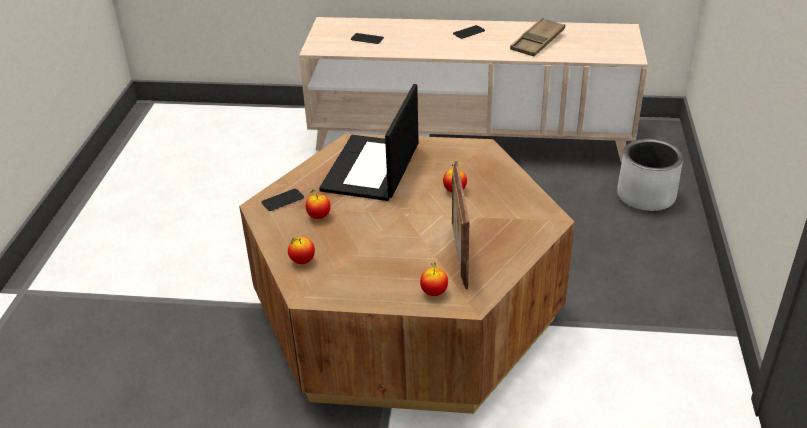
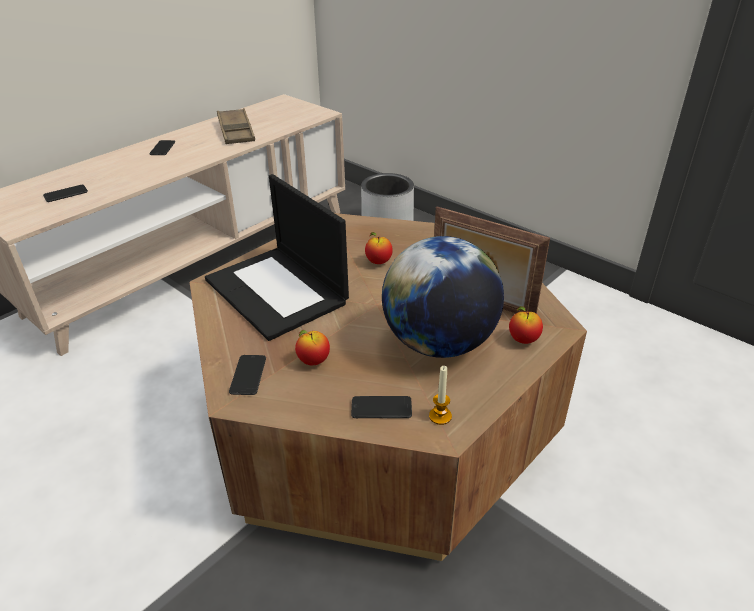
camera: 55 degrees left, 0 degrees up
apple [288,237,315,264] -> phone [351,396,412,418]
none -> globe [382,236,504,358]
none -> candle [429,366,452,425]

